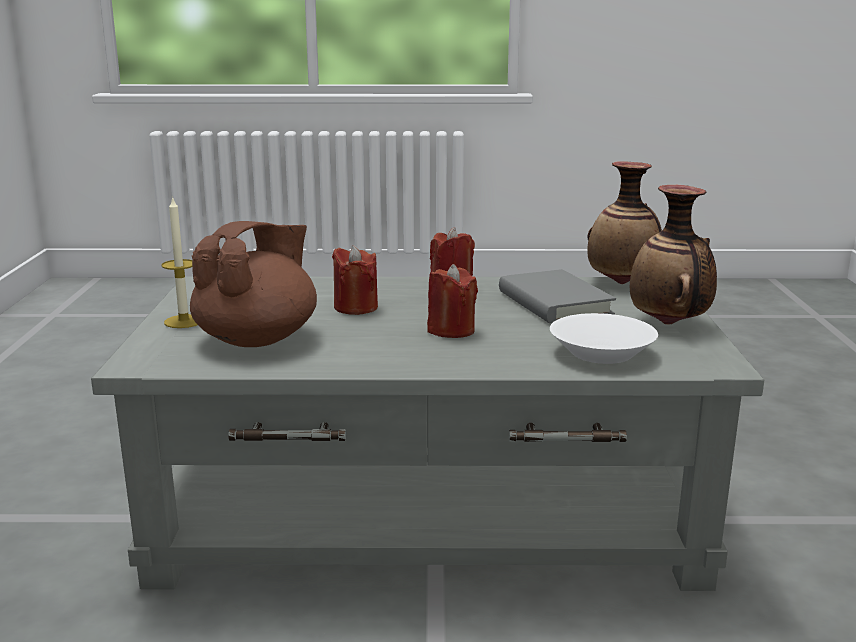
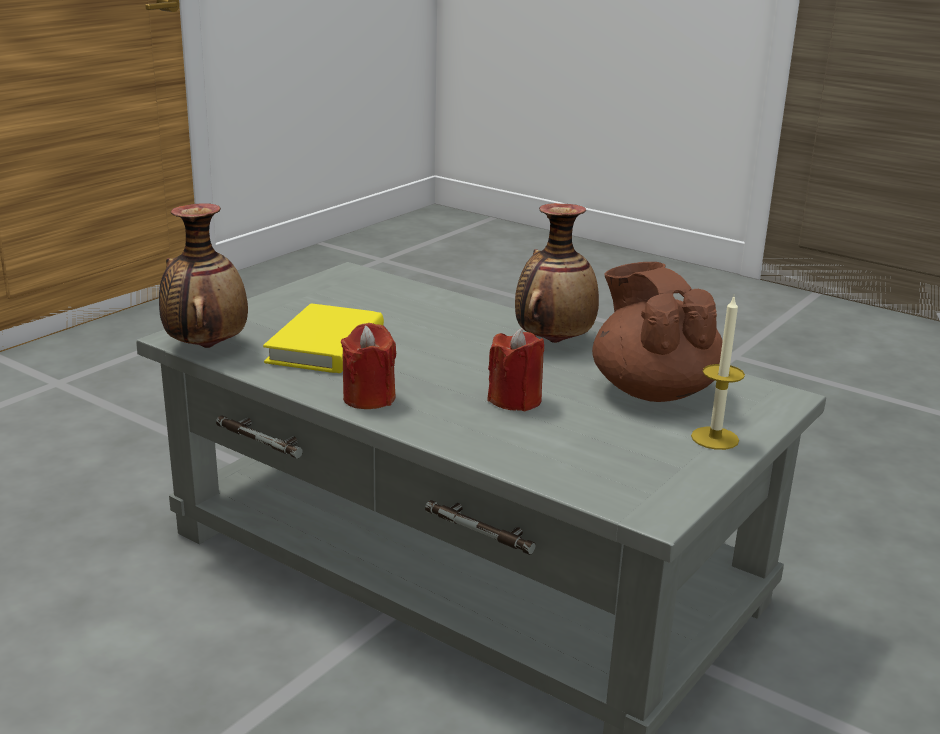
camera: 145 degrees left, 5 degrees up
brown teapot [190,221,317,347] -> brown teapot turned 90 degrees clockwise [592,262,723,402]
red candle [427,264,478,338] -> none
grey book [499,269,616,323] -> yellow book [263,303,384,373]
white bowl [550,313,658,364] -> none
vase [630,185,717,325] -> vase moved to [515,203,599,343]

